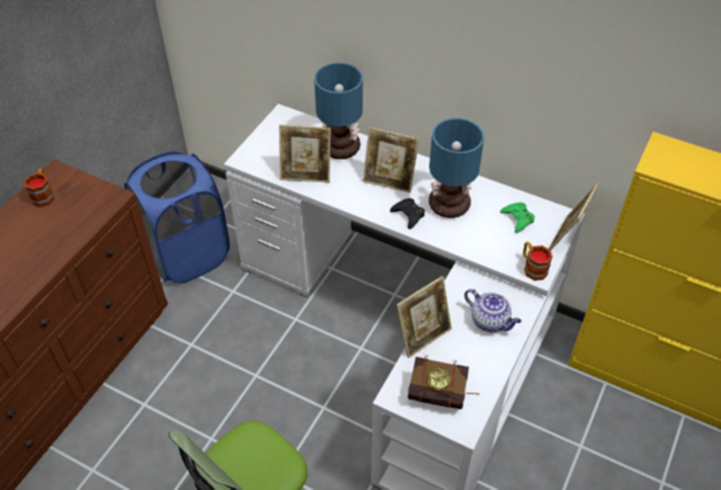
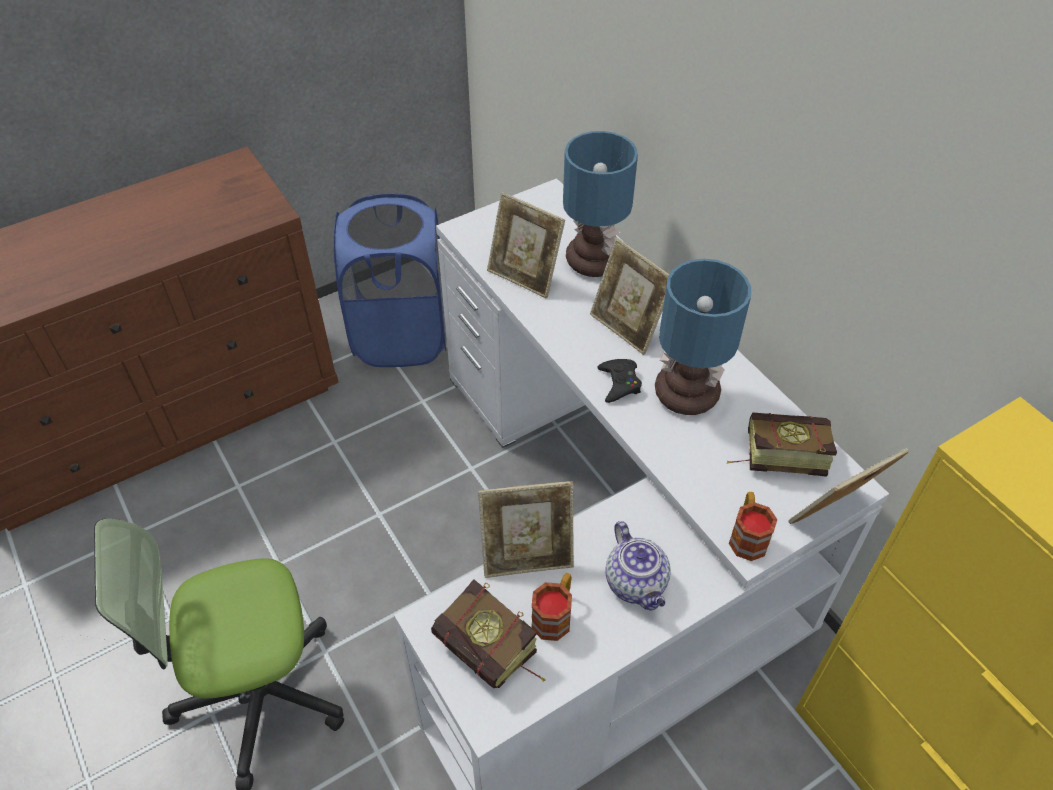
camera: 30 degrees right, 0 degrees up
mug [24,168,55,207] -> mug moved to [531,573,572,641]
green game controller [500,202,535,233] -> book [727,412,837,477]

